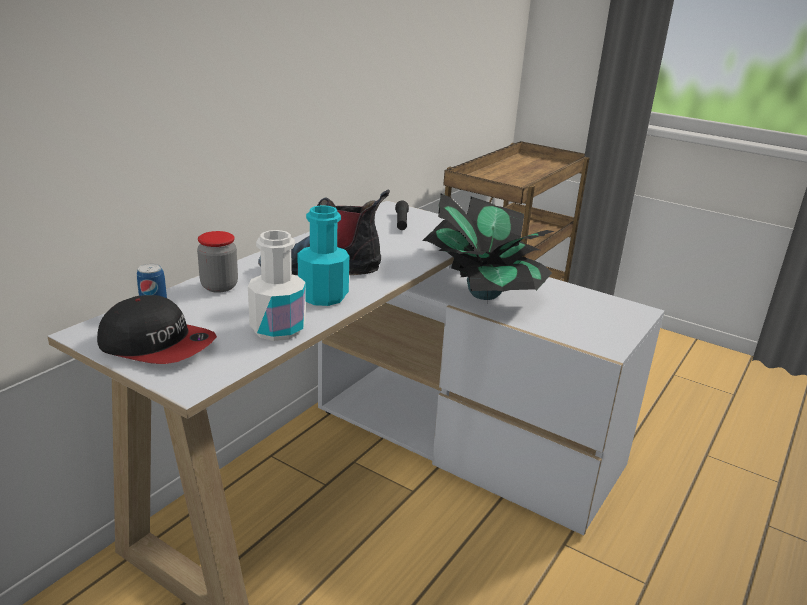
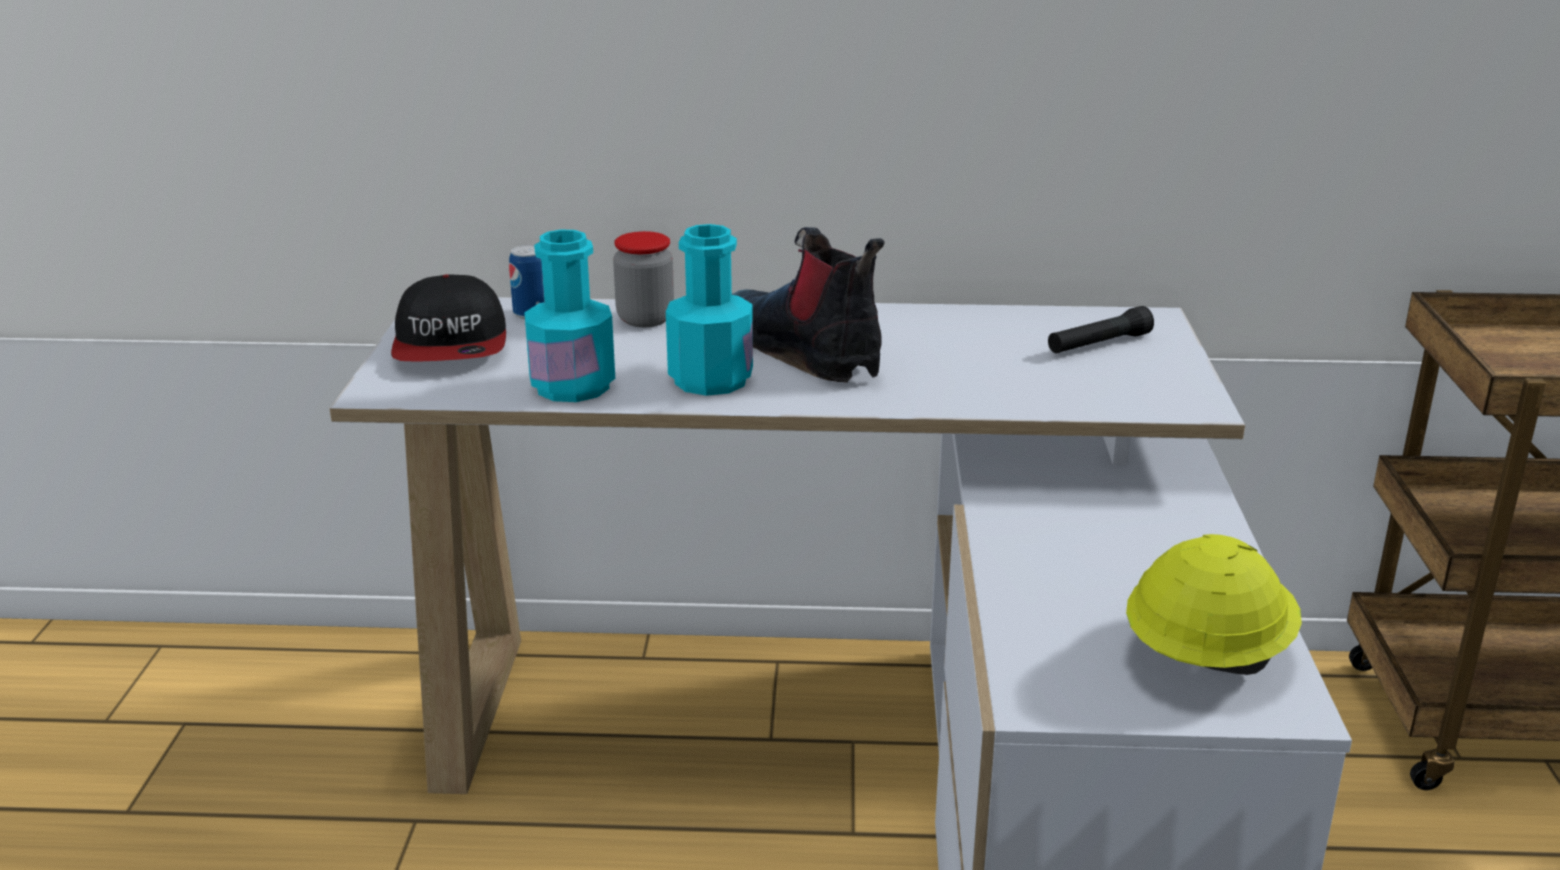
camera: 60 degrees right, 0 degrees up
white bottle [248,230,306,341] -> turquoise bottle [524,229,615,402]
potted plant [422,194,554,301] -> none
none -> yellow hard hat [1126,534,1302,675]

